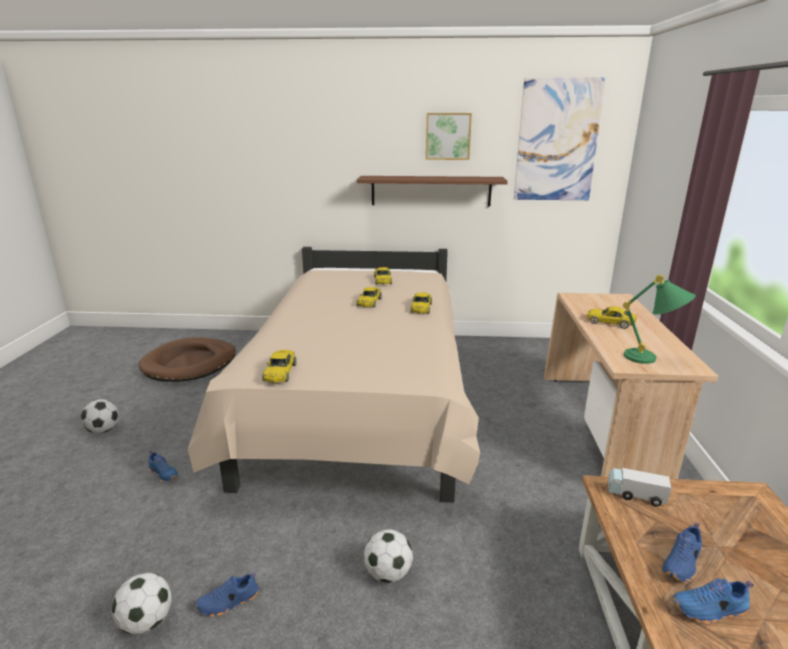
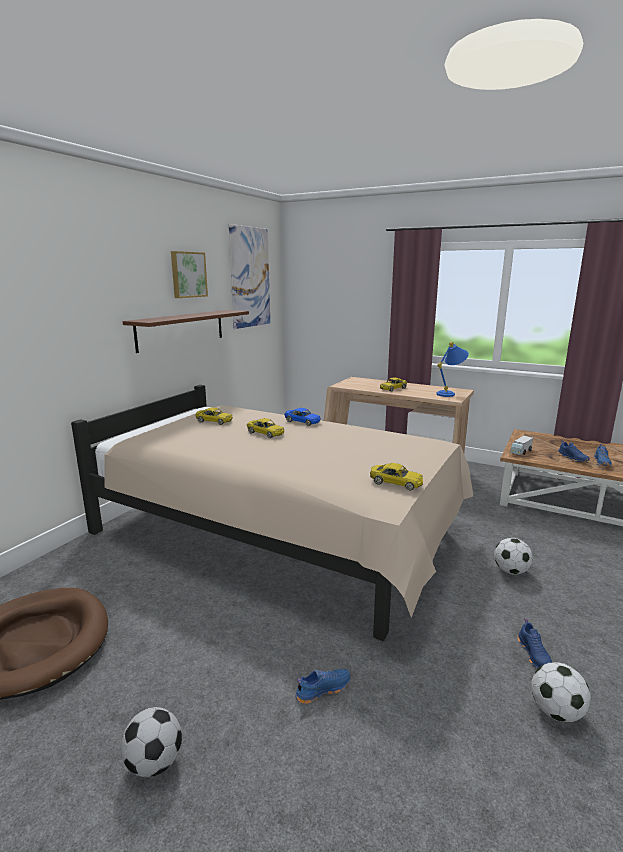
camera: 65 degrees left, 5 degrees down
yellow toy car [411,293,432,314] -> blue toy car [284,408,320,426]
green table lamp [623,275,696,364] -> blue table lamp [436,342,469,397]

